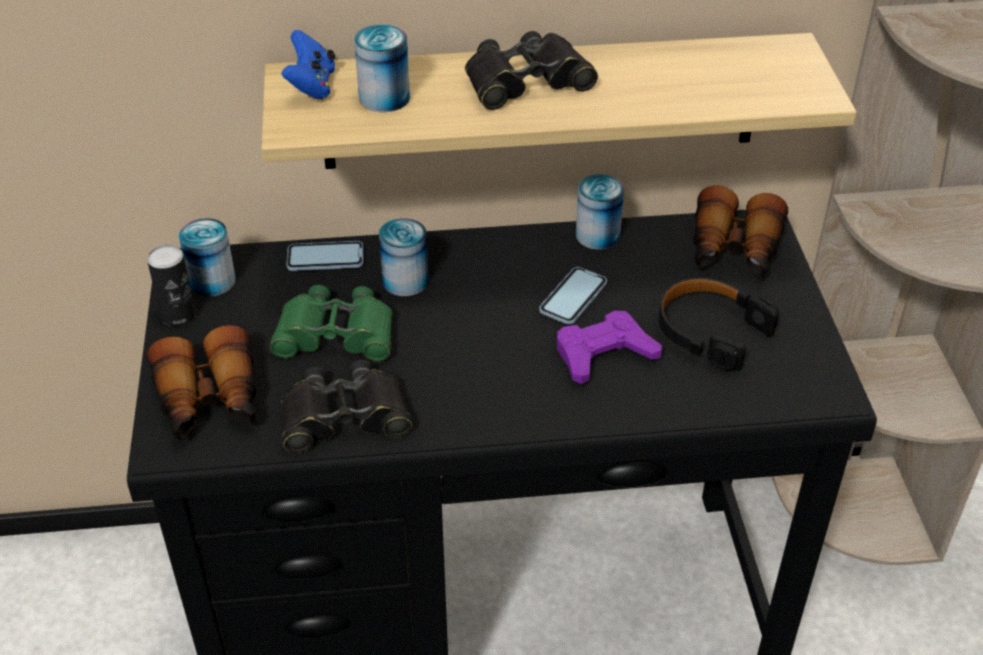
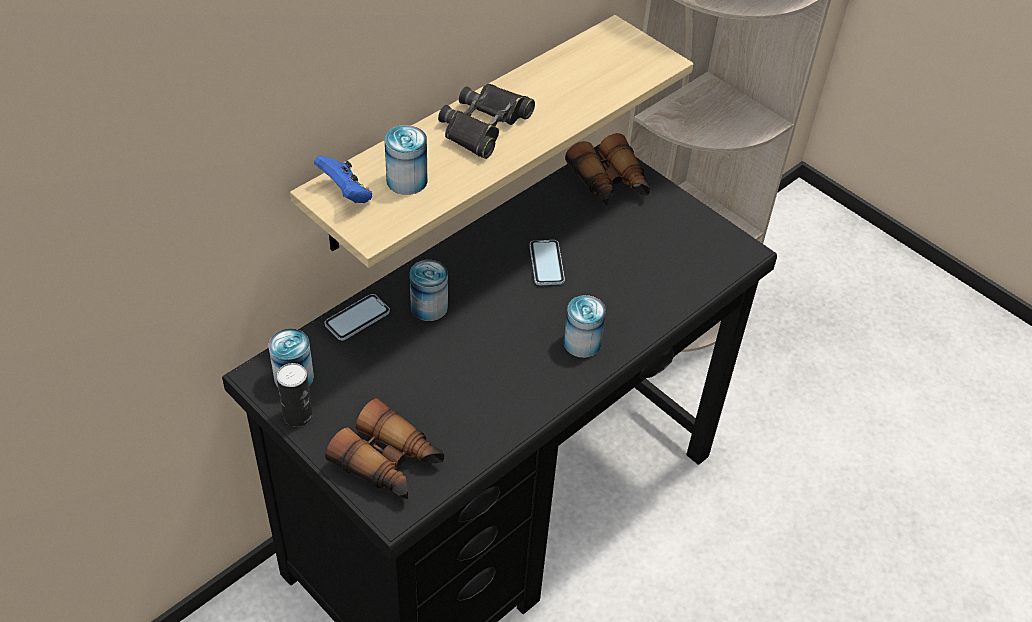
camera: 40 degrees left, 5 degrees up
green binoculars [270,285,393,362] -> none
black binoculars [281,360,412,453] -> none
purple game controller [557,311,662,384] -> none
can [576,174,624,250] -> can moved to [564,295,606,358]
black headphones [659,278,779,371] -> none

